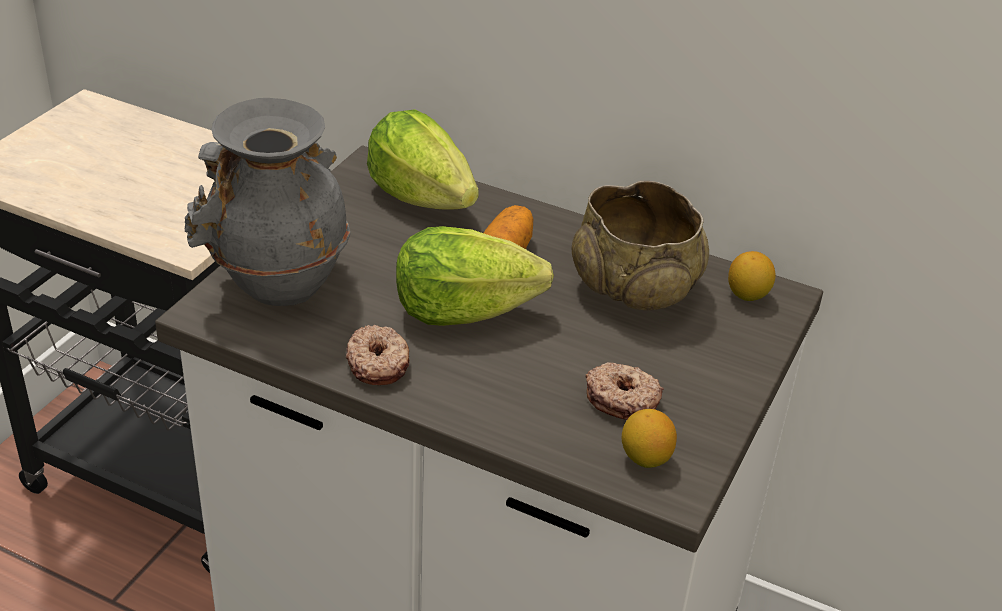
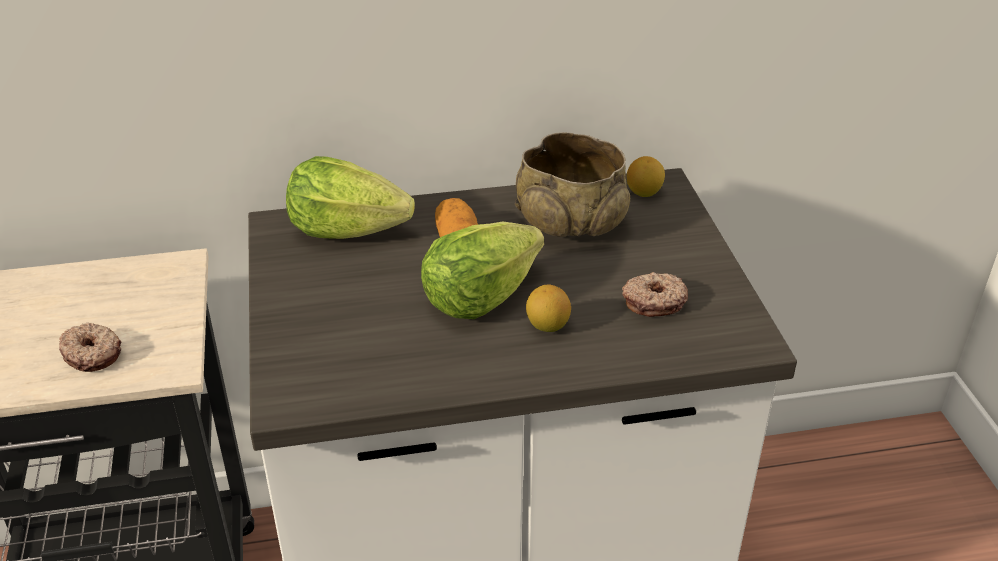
camera: 35 degrees left, 0 degrees up
grey vase [185,98,350,306] -> none
donut [346,325,410,385] -> donut moved to [59,323,121,372]
lemon [622,409,677,468] -> lemon moved to [526,285,571,332]

